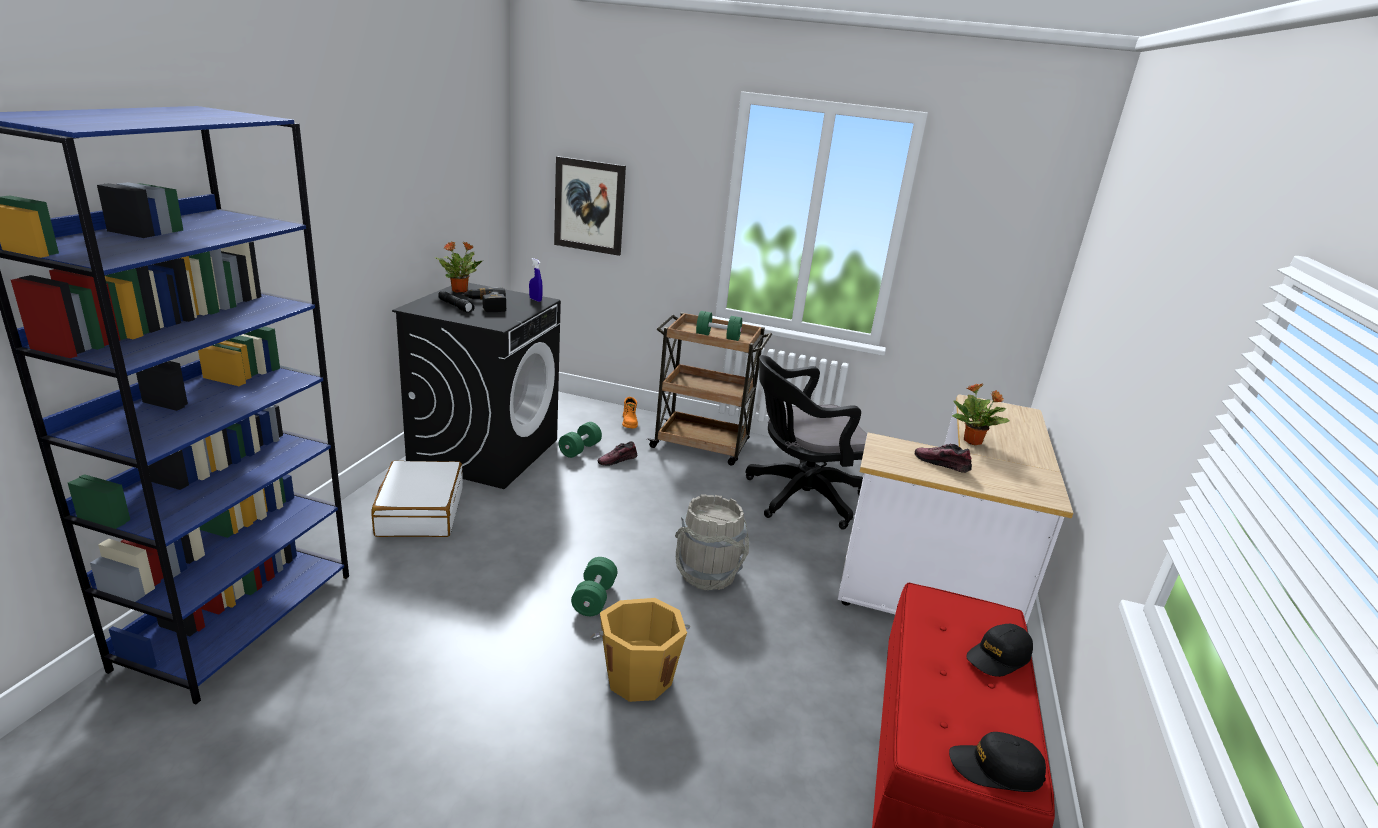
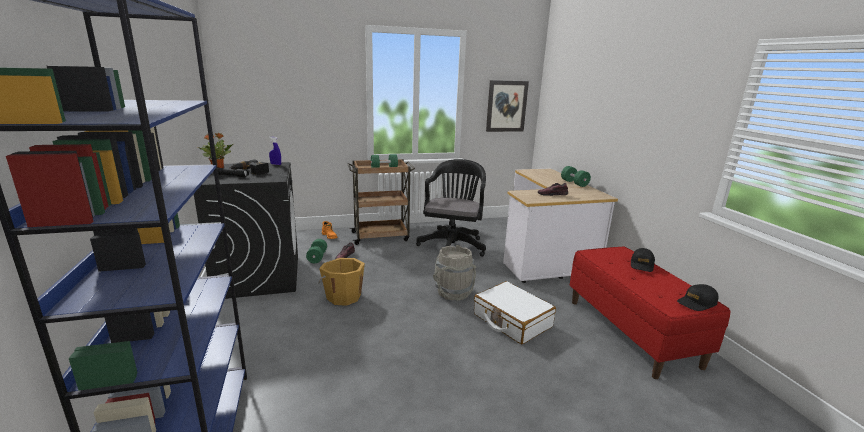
camera: 30 degrees left, 5 degrees down
white suitcase [371,461,463,537] -> white suitcase moved to [474,281,556,344]
picture [554,156,626,256] -> picture moved to [486,80,529,132]
green dumbbell [571,557,617,616] -> green dumbbell moved to [561,166,591,187]
orange bucket [590,598,690,702] -> orange bucket moved to [318,258,365,306]
black office chair [746,355,867,530] -> black office chair turned 150 degrees clockwise [416,159,486,257]
potted plant [952,383,1010,445] -> none

